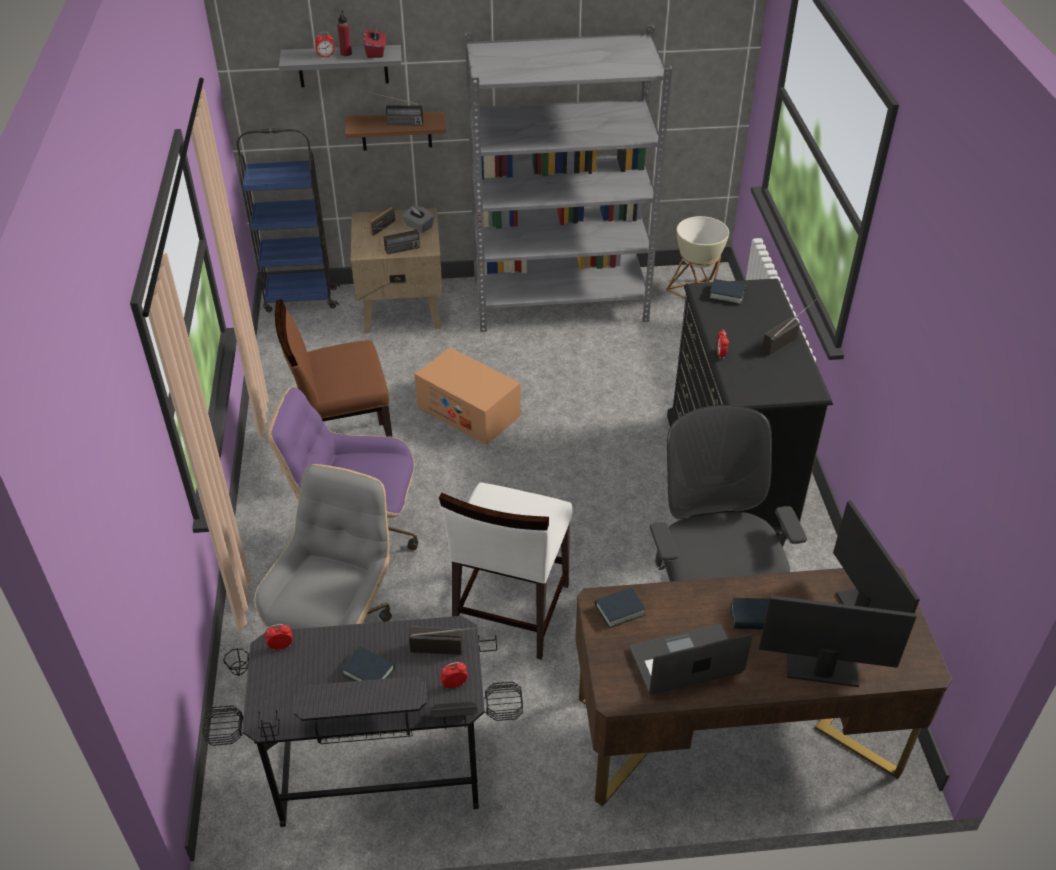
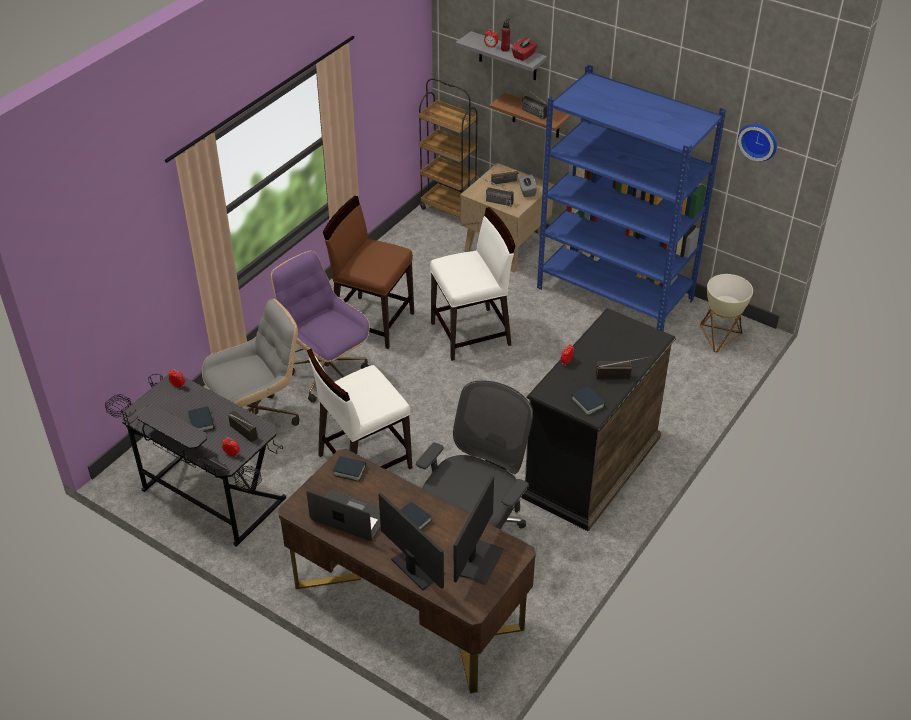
camera: 40 degrees right, 0 degrees up
blue cart [237,128,340,312] -> brown cart [419,78,478,218]
cardboard box [414,347,521,445] -> white chair [430,207,515,361]
grey bookcase [465,25,672,332] -> blue bookcase [537,64,726,331]
book [709,279,746,305] -> book moved to [571,387,605,416]
none -> wall clock [738,124,777,161]

